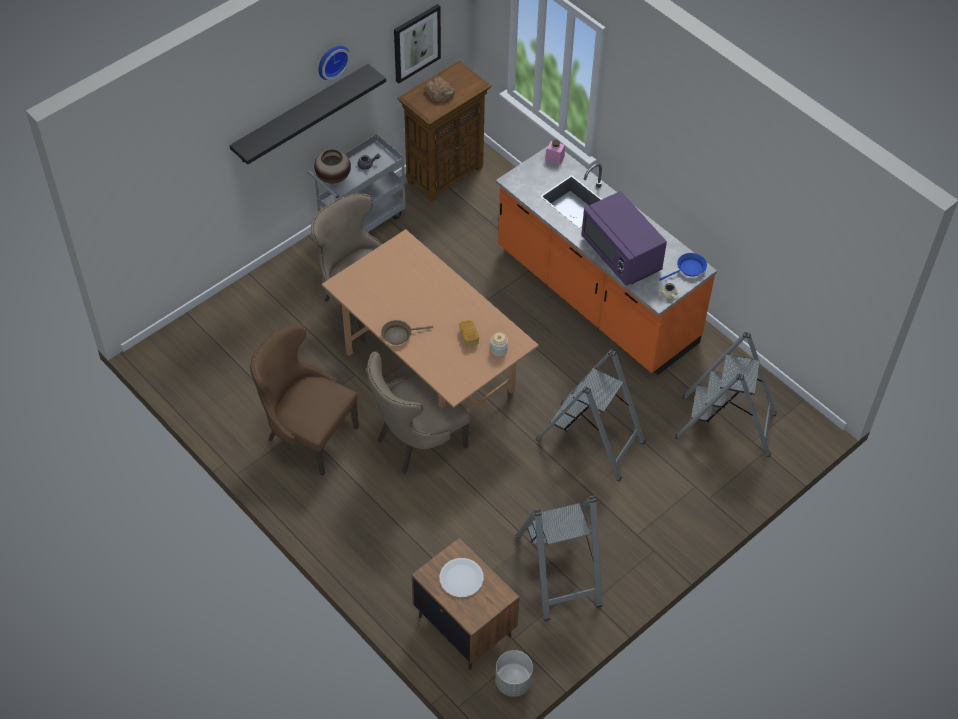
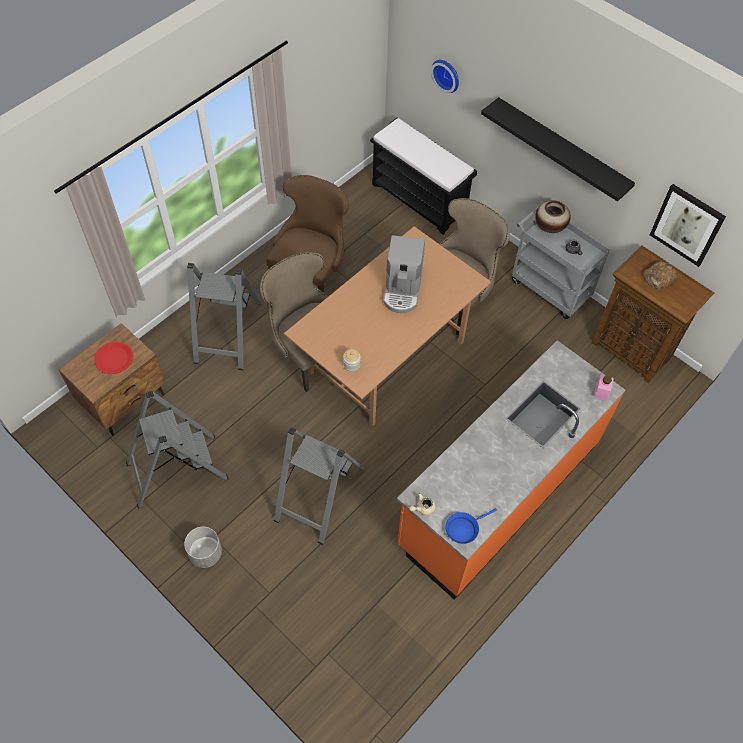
camera: 85 degrees right, 5 degrees up
wall clock [318,46,350,80] -> wall clock moved to [431,60,459,93]
brown frying pan [381,320,433,345] -> none
white plate [439,558,484,597] -> red plate [94,342,133,374]
bread [459,320,479,347] -> none
grey planter [495,650,533,697] -> grey planter moved to [184,527,222,568]
purple microwave [581,191,667,286] -> none
blue frying pan [659,253,707,281] -> blue frying pan turned 90 degrees clockwise [445,508,497,544]
grey step ladder [675,332,776,457] -> grey step ladder moved to [187,263,261,370]
none -> black bench [370,117,477,235]
none -> coffee machine [383,235,425,313]

